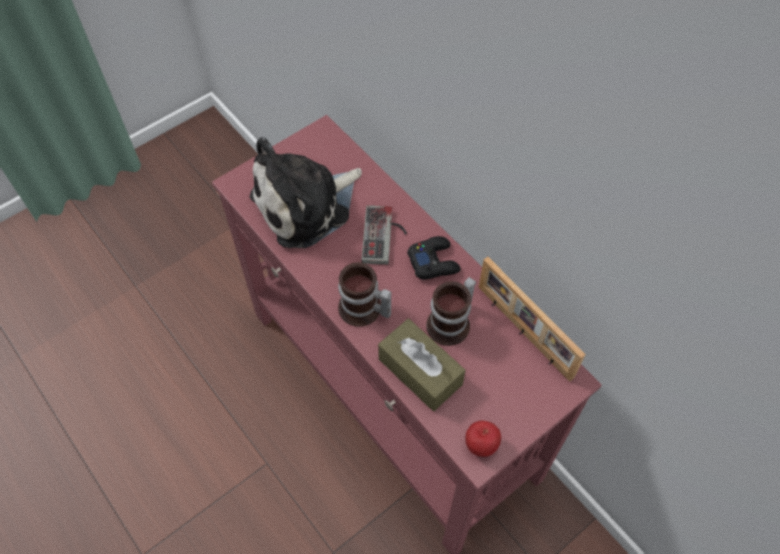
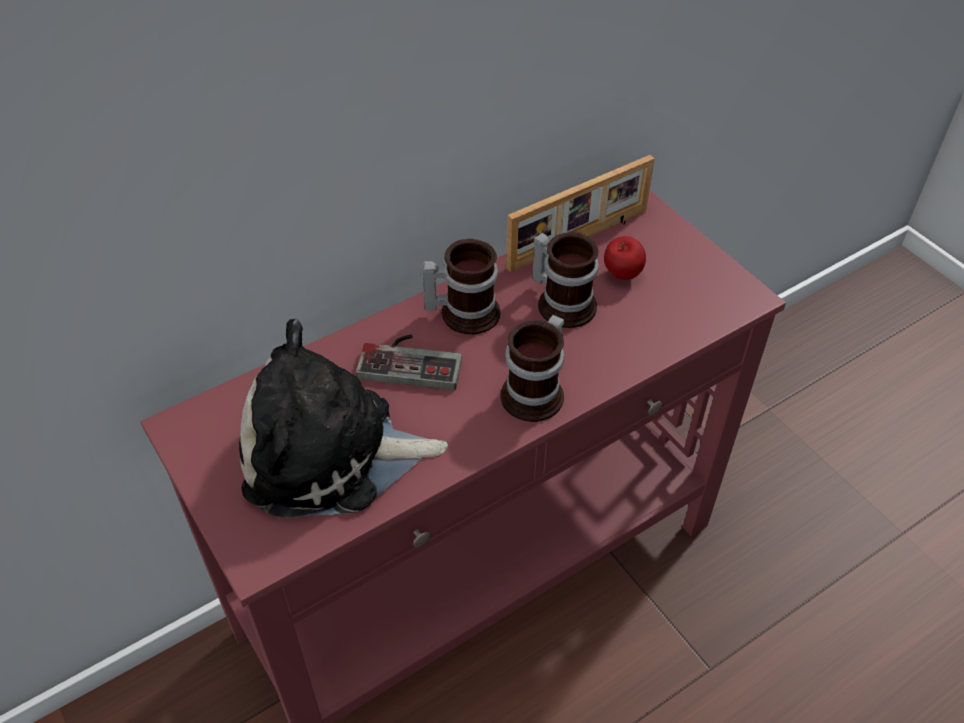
camera: 85 degrees left, 10 degrees down
plush toy [250,137,362,248] -> plush toy turned 120 degrees clockwise [239,319,448,517]
brown tissue box [378,319,465,411] -> none
black game controller [407,236,461,280] -> mug [422,239,500,335]
apple [466,421,501,457] -> apple moved to [604,236,646,280]

